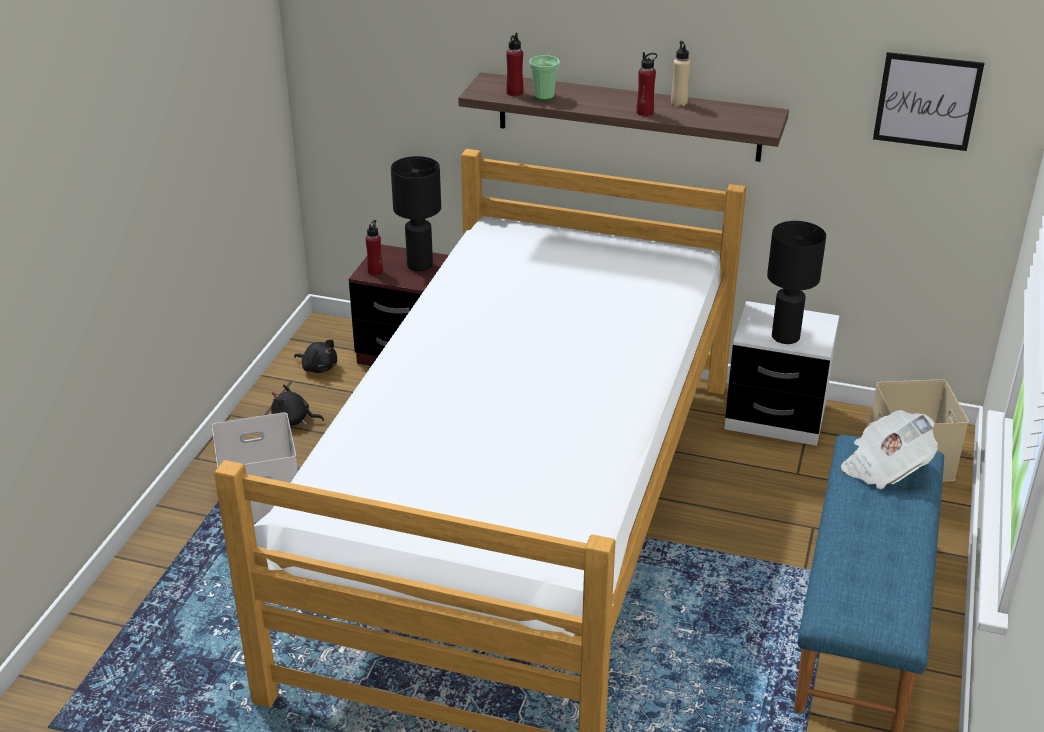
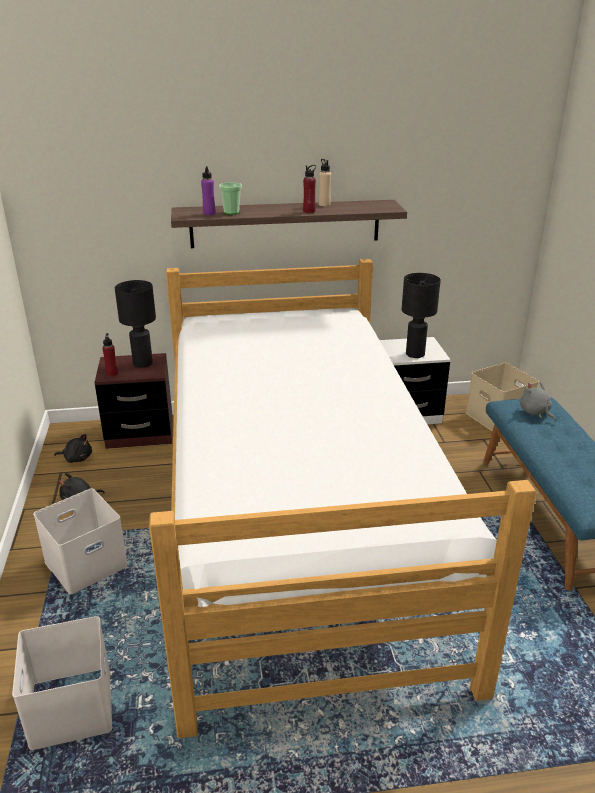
camera: 25 degrees left, 5 degrees down
red bottle [506,33,523,96] -> purple bottle [201,166,215,215]
newspaper [841,410,938,489] -> grey plush toy [520,382,556,422]
picture [873,52,984,151] -> none
none -> white storage box [12,616,112,750]

